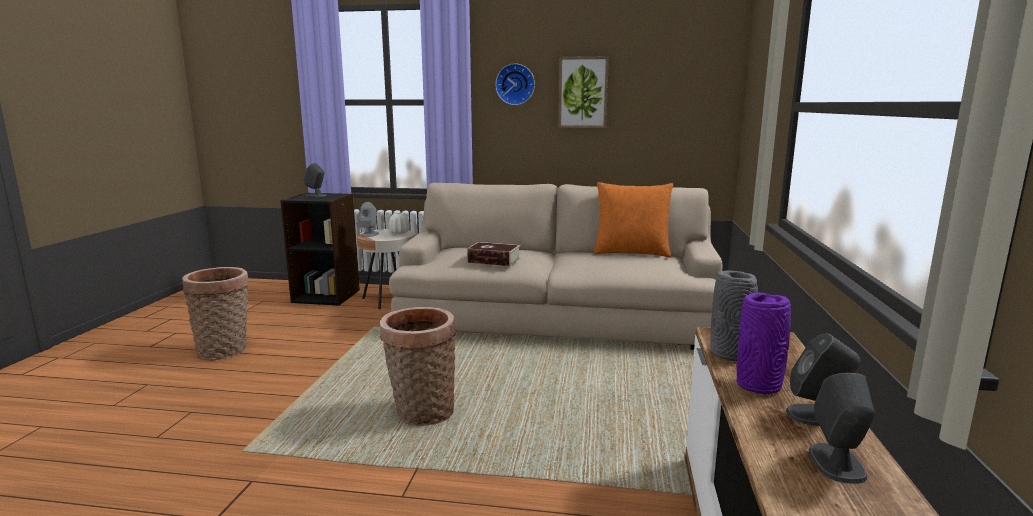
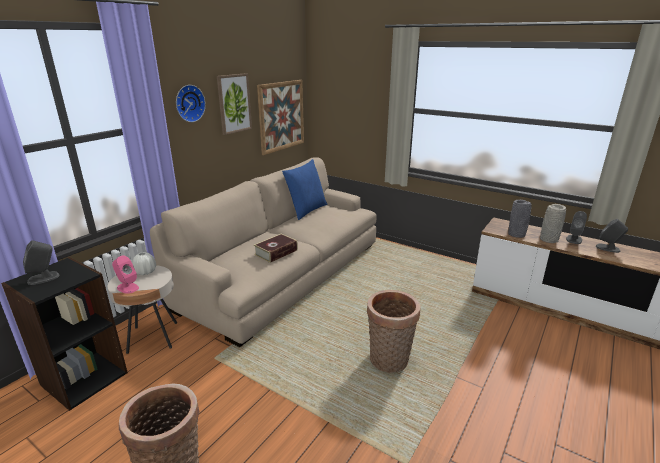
camera: 65 degrees left, 10 degrees up
grey speaker [359,202,379,237] -> pink speaker [112,256,139,294]
orange pillow [594,182,673,257] -> blue pillow [282,159,328,220]
purple vase [736,293,791,394] -> grey vase [540,204,566,243]
none -> picture [257,80,304,155]

